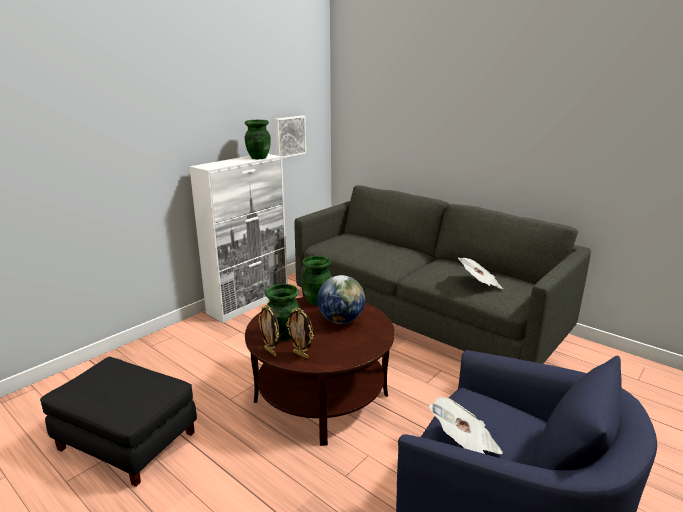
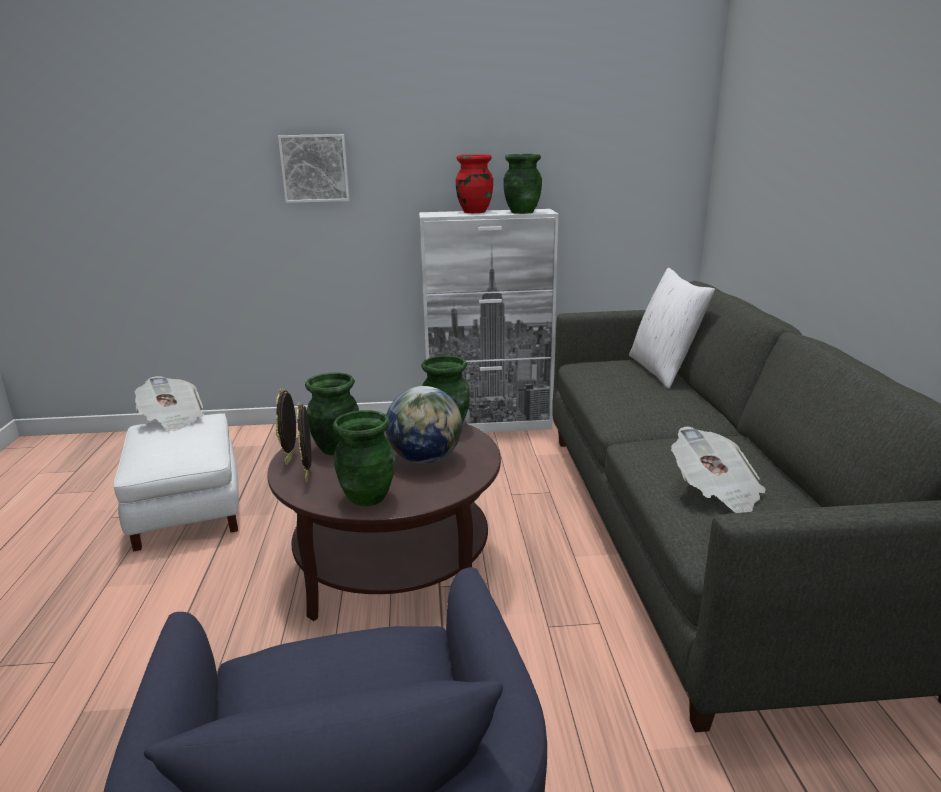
camera: 45 degrees right, 0 degrees up
black ottoman [40,357,197,487] -> white ottoman [114,414,239,551]
picture [274,116,306,158] -> picture moved to [278,134,350,203]
newspaper [429,397,503,454] -> newspaper moved to [135,376,204,431]
none -> green vase [333,410,395,506]
none -> red vase [456,154,493,213]
none -> white pillow [629,268,715,389]

